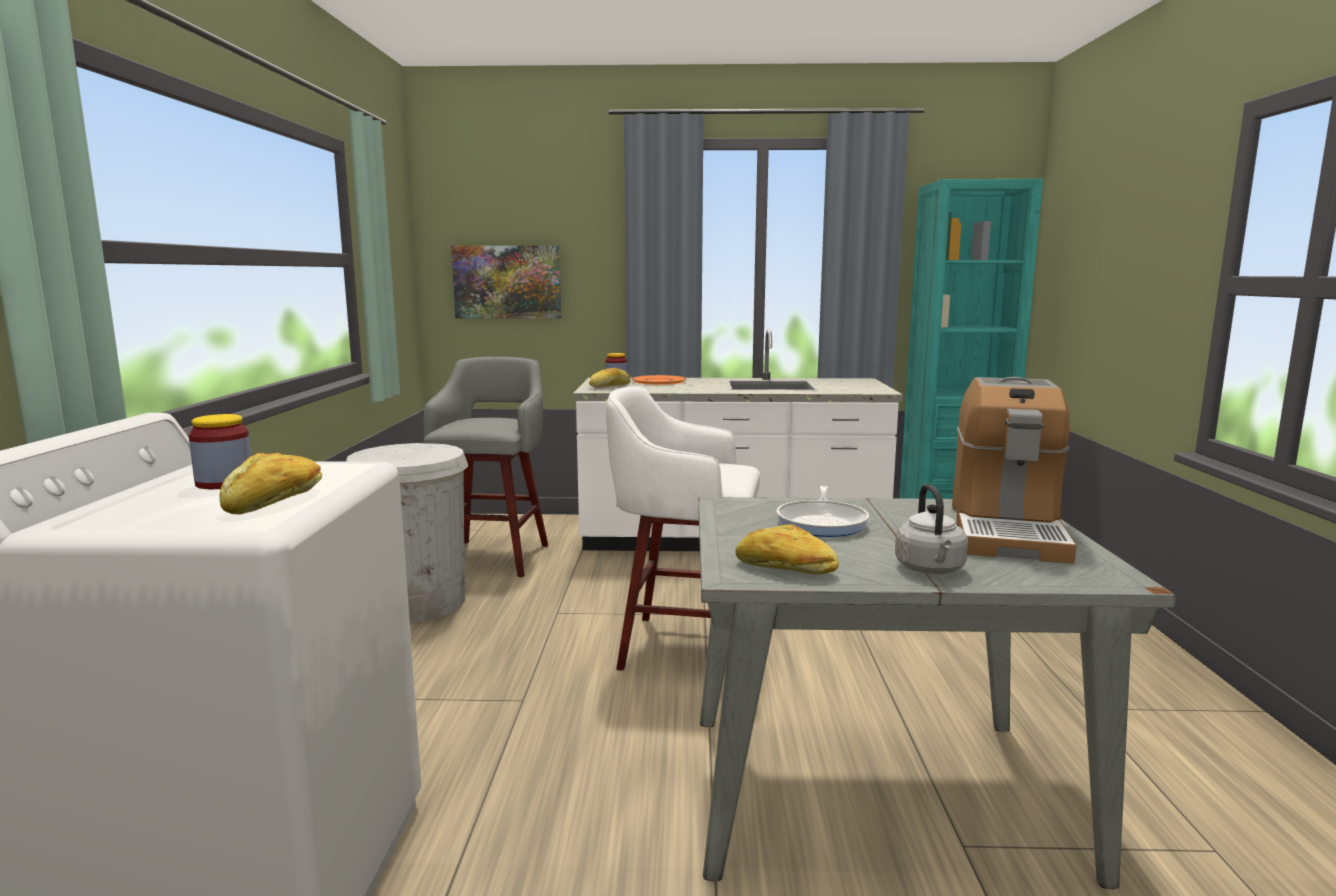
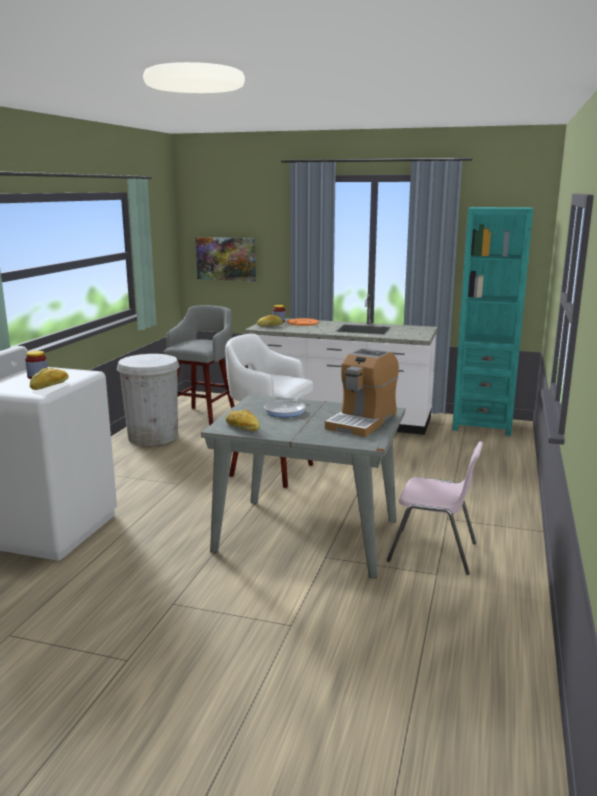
camera: 15 degrees right, 5 degrees up
grey kettle [895,484,968,574] -> none
none -> pink chair [387,441,483,575]

